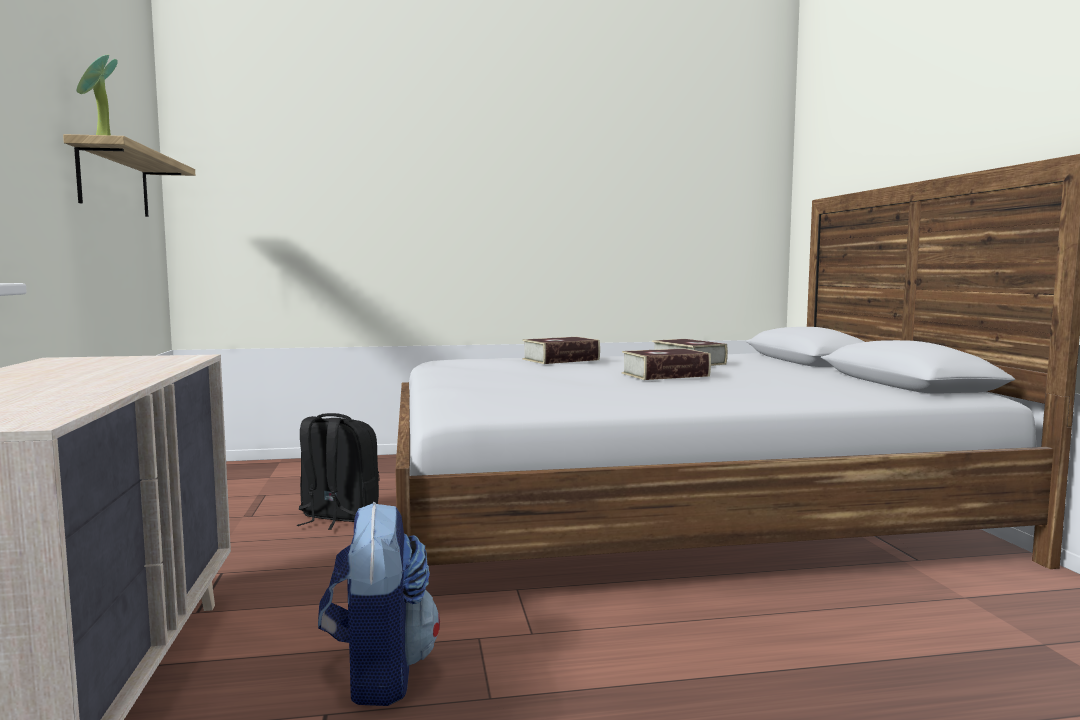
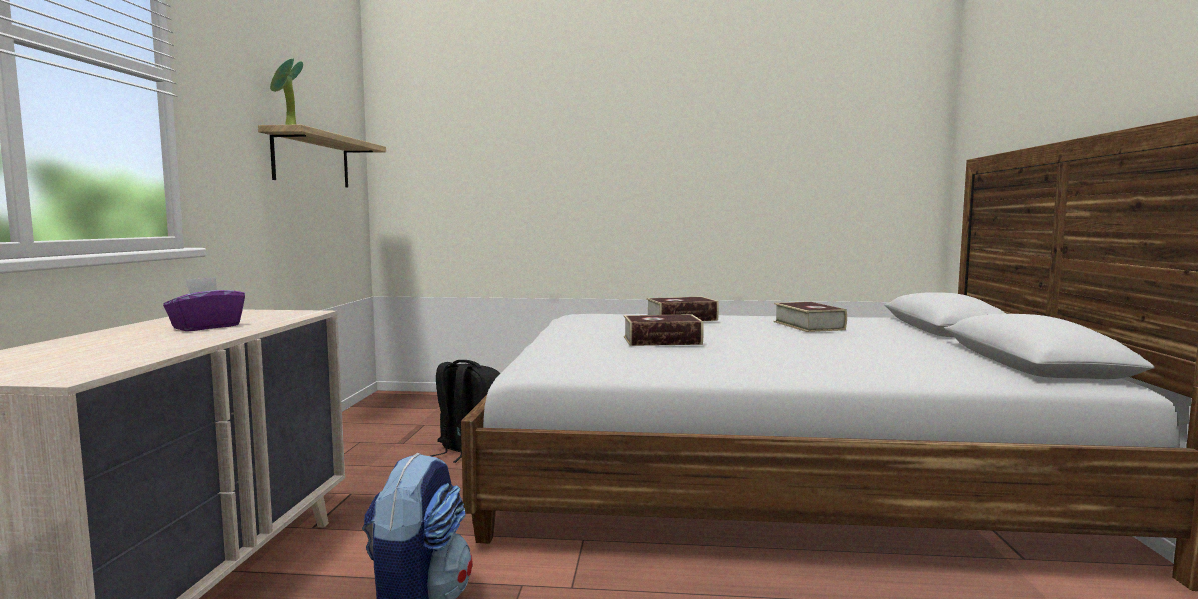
camera: 15 degrees right, 0 degrees up
book [622,348,711,380] -> book moved to [624,314,704,346]
none -> purple tissue box [163,277,245,331]

